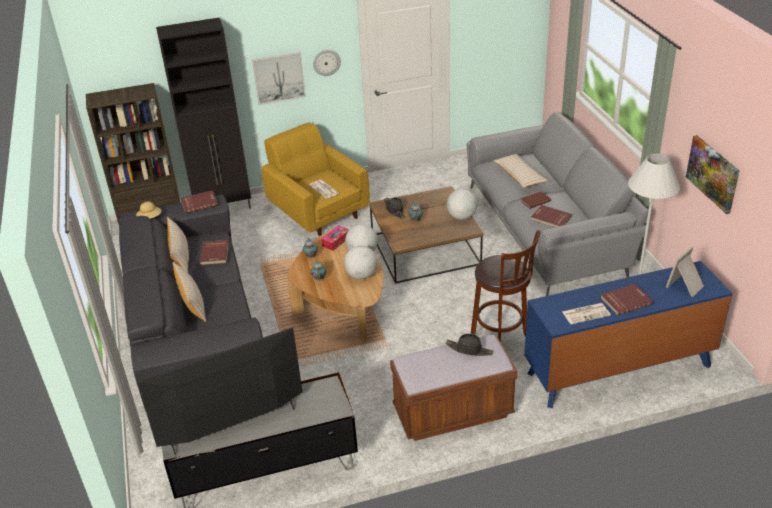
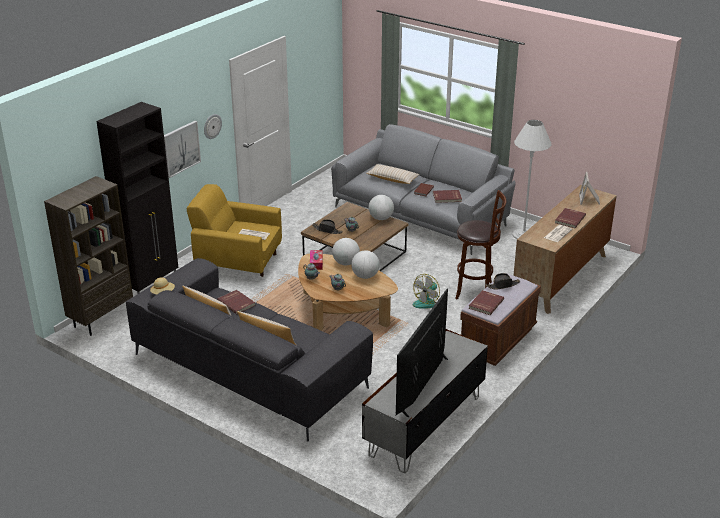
camera: 40 degrees left, 5 degrees down
red book [180,191,218,214] -> red book moved to [469,290,504,315]
blue dresser [524,261,732,408] -> brown dresser [513,185,617,314]
picture [686,135,739,214] -> none
none -> fan [413,274,440,309]

